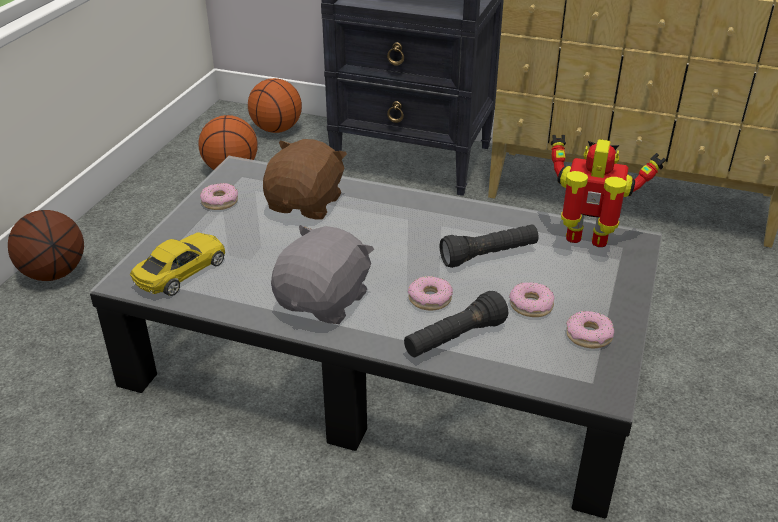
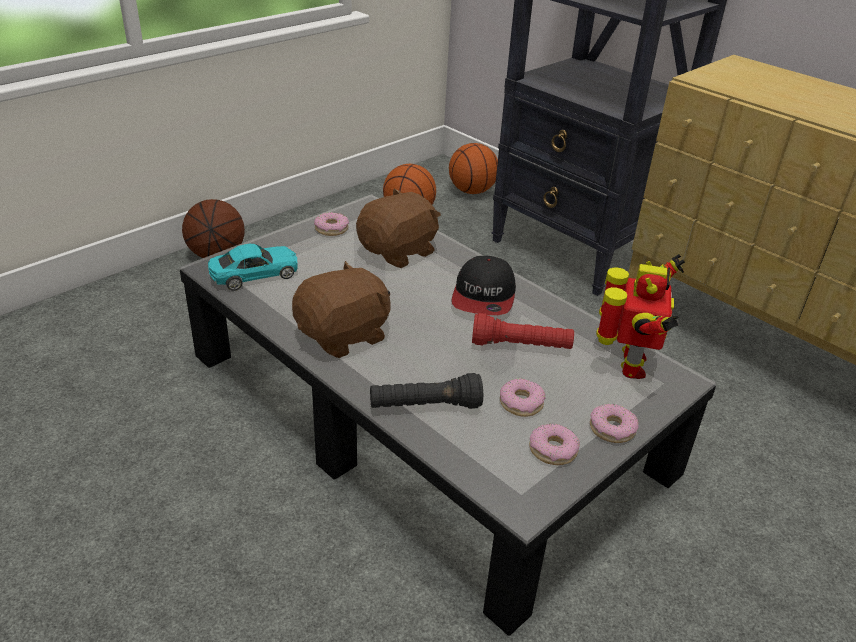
camera: 25 degrees right, 0 degrees up
yellow toy car [130,232,225,296] -> turquoise toy car [208,244,298,291]
grey plush toy [271,225,374,324] -> brown plush toy [292,261,391,358]
donut [408,276,453,310] -> donut moved to [590,404,639,443]
black flashlight [440,225,539,268] -> red flashlight [472,313,574,349]
toy robot [551,135,666,247] -> toy robot turned 60 degrees clockwise [596,254,685,379]
none -> cap [451,256,516,315]

